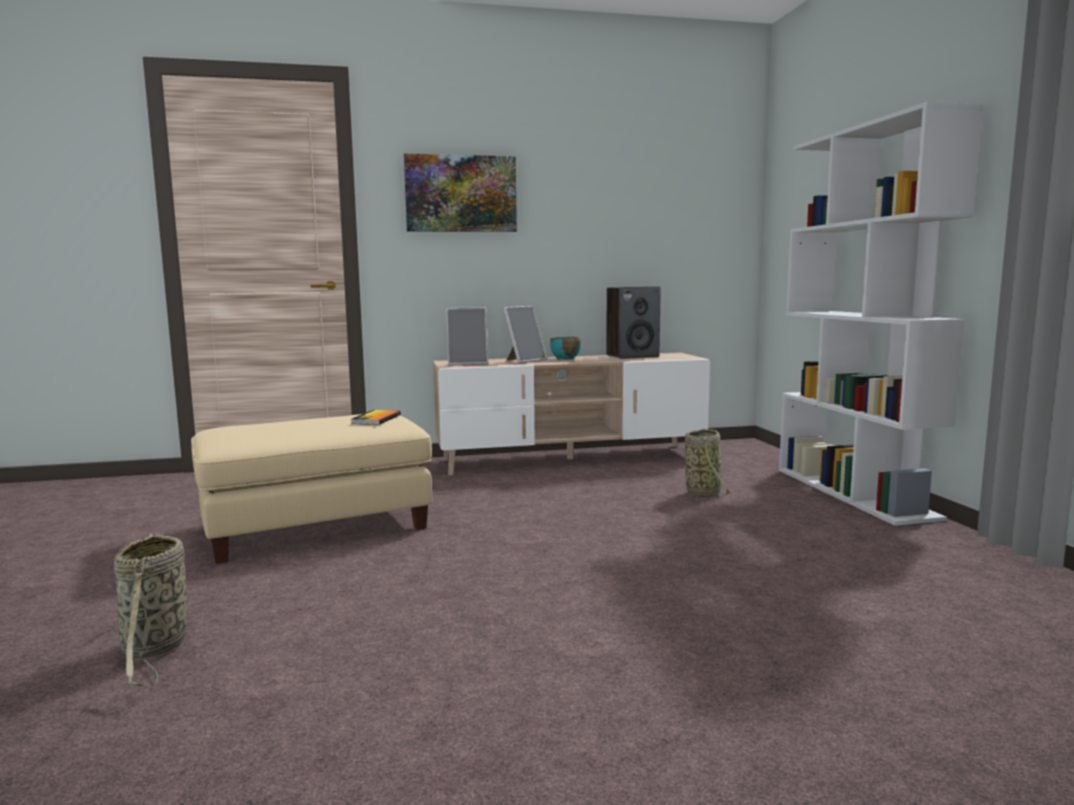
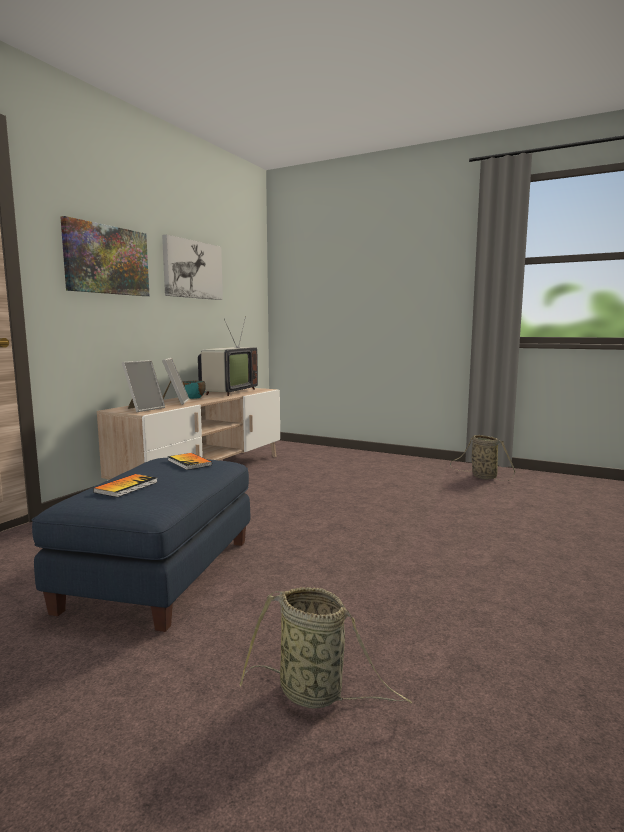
camera: 50 degrees left, 0 degrees up
beige ottoman [191,414,432,564] -> blue ottoman [32,458,250,632]
speaker [606,286,661,359] -> television [198,316,258,396]
basket [685,429,731,502] -> basket moved to [450,435,516,481]
white bookcase [779,102,983,526] -> none
none -> book [93,474,157,497]
none -> picture [162,234,223,300]

